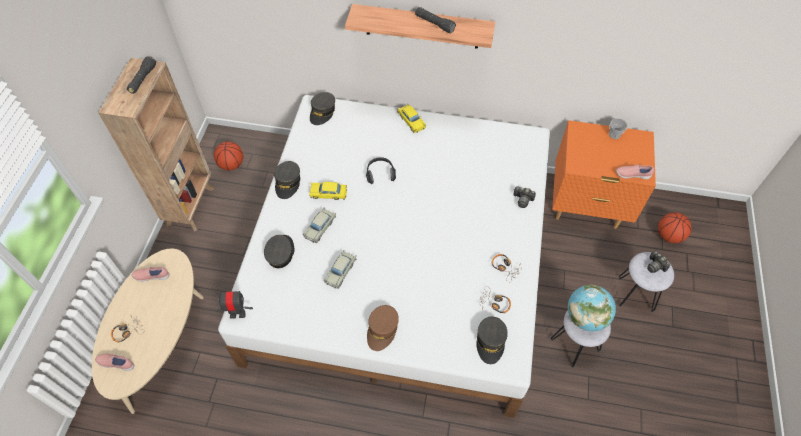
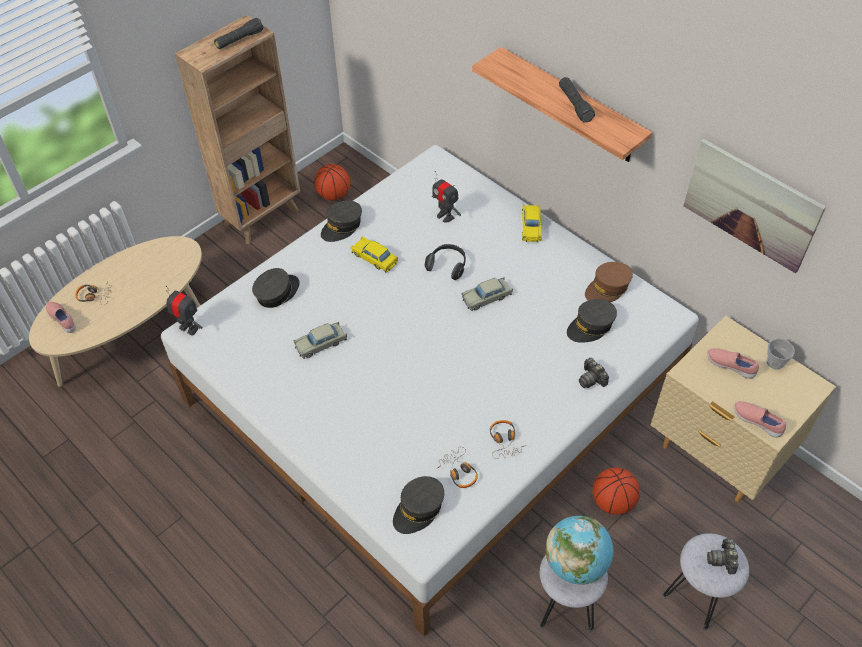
camera: 35 degrees right, 5 degrees down
pink shoe [131,267,170,282] -> pink shoe moved to [707,348,759,379]
beige toy car [303,207,336,243] -> beige toy car moved to [462,277,513,311]
grey cap [310,92,335,125] -> grey cap moved to [567,299,617,343]
brown cap [367,305,399,351] -> brown cap moved to [585,262,633,302]
orange nightstand [552,120,656,229] -> beige nightstand [651,316,836,502]
basketball [658,212,691,243] -> basketball moved to [593,468,640,515]
none -> toy robot [432,171,461,223]
none -> picture [683,139,826,273]

